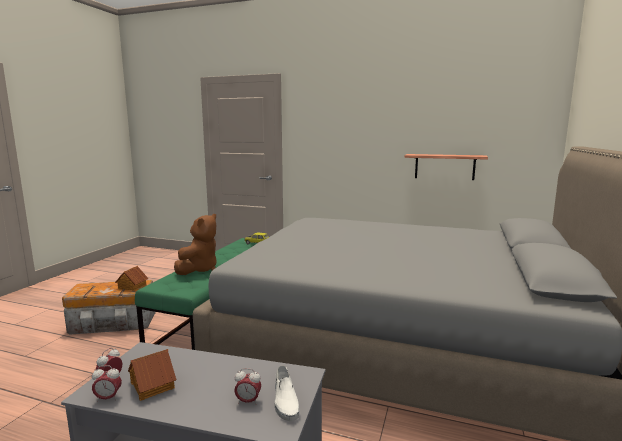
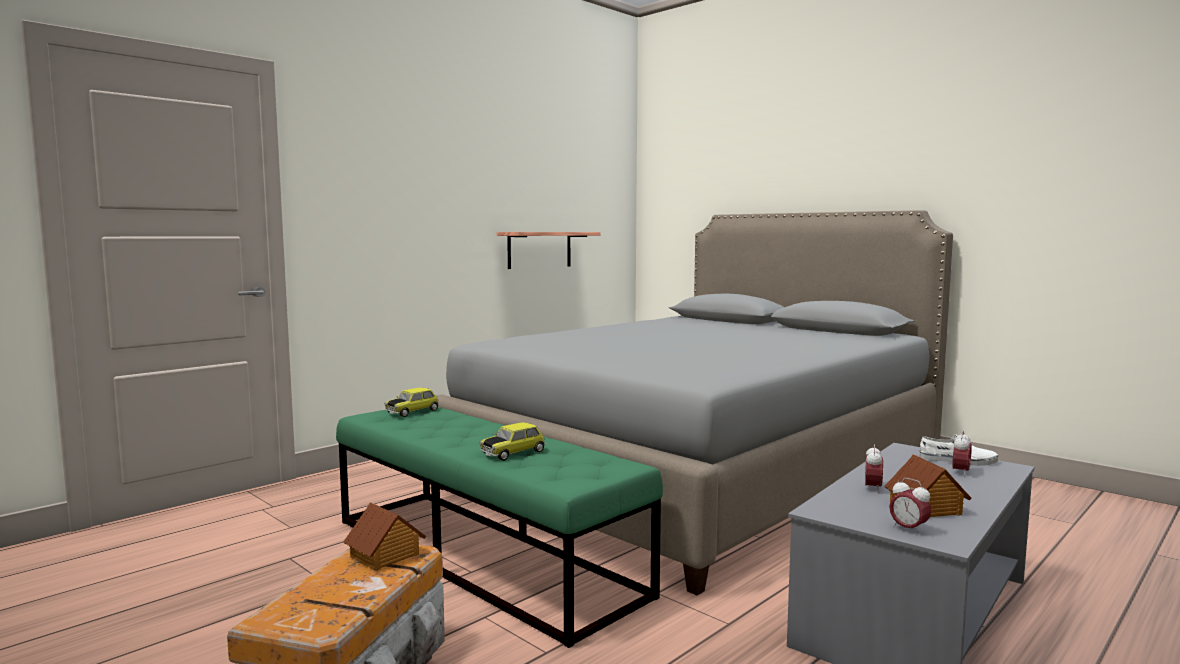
camera: 65 degrees left, 5 degrees down
alarm clock [92,365,122,402] -> alarm clock moved to [865,444,883,493]
brown plush toy [174,214,217,275] -> toy car [480,422,546,461]

